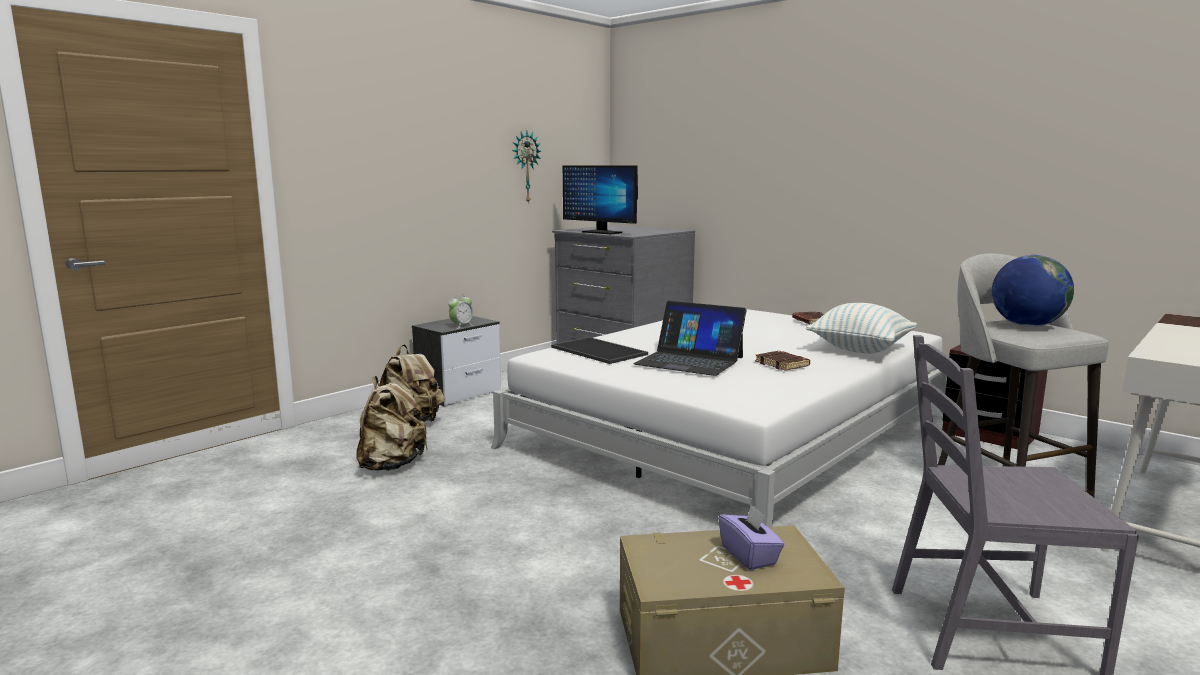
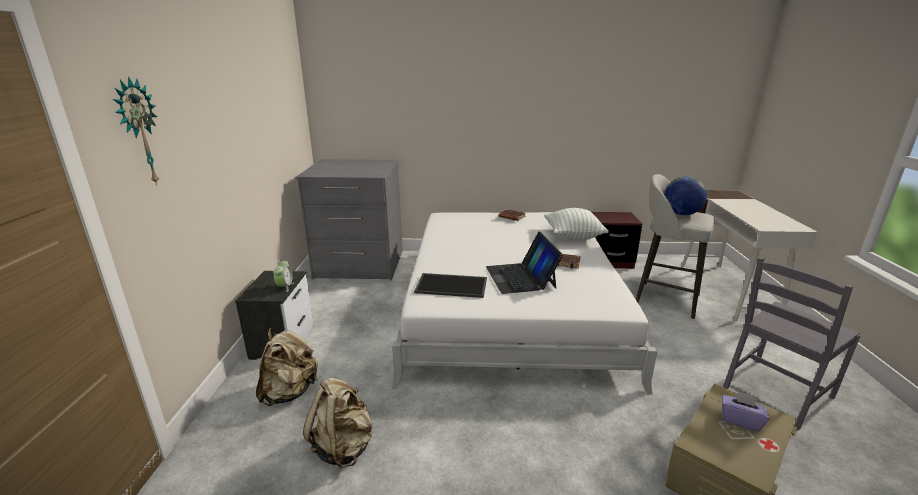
camera: 40 degrees left, 10 degrees up
wall clock [512,131,541,204] -> wall clock moved to [113,76,159,185]
monitor [563,165,638,234] -> none
laptop [633,301,747,376] -> laptop turned 90 degrees clockwise [486,232,563,294]

